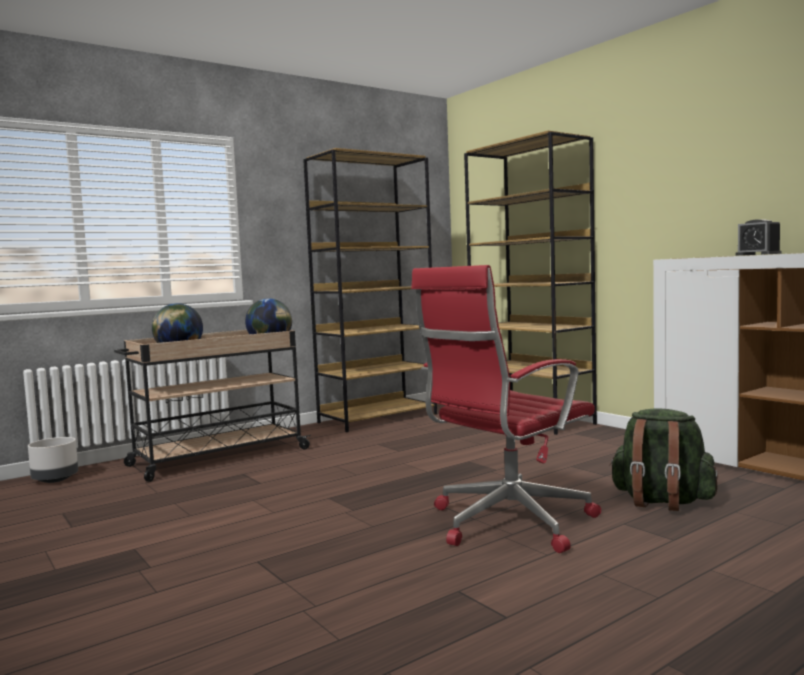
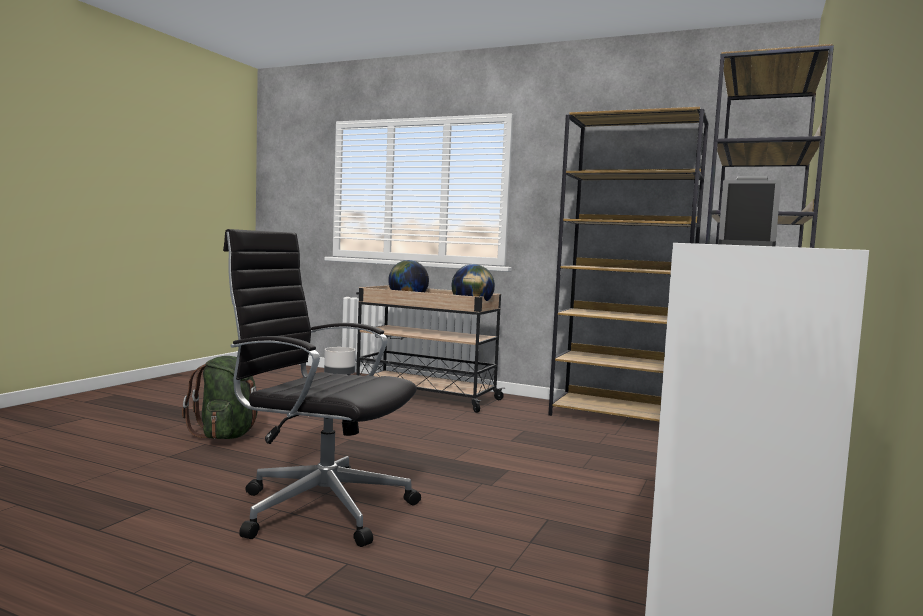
camera: 60 degrees right, 0 degrees up
red office chair [411,265,601,553] -> black office chair [223,229,421,547]
green backpack [609,408,718,511] -> green backpack moved to [182,356,258,439]

